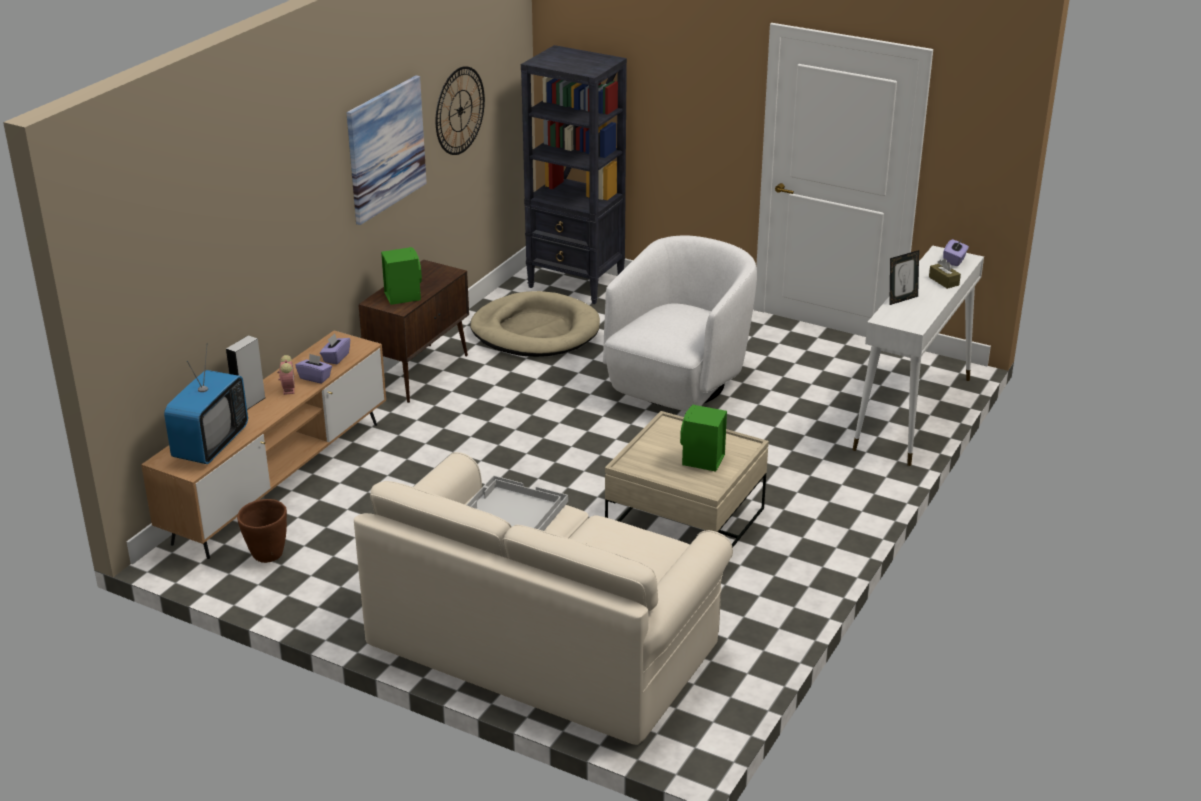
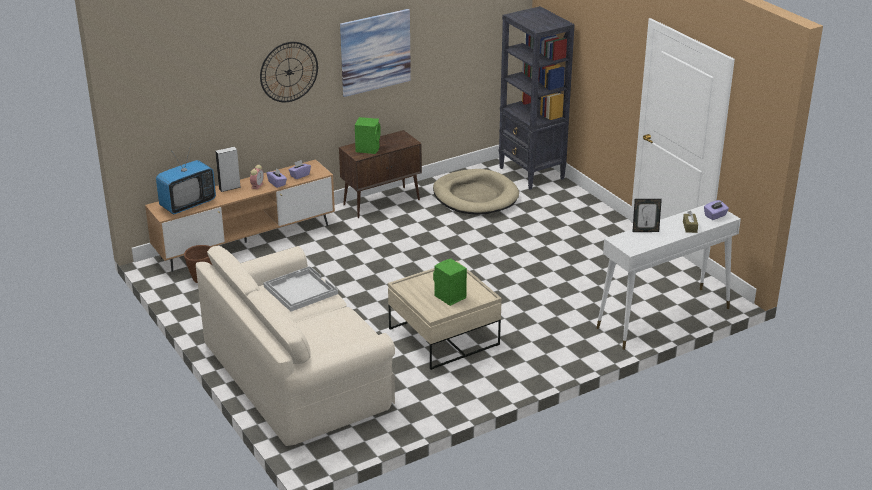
camera: 30 degrees right, 0 degrees up
wall clock [436,66,485,155] -> wall clock moved to [260,42,318,102]
white armchair [603,235,757,411] -> none

